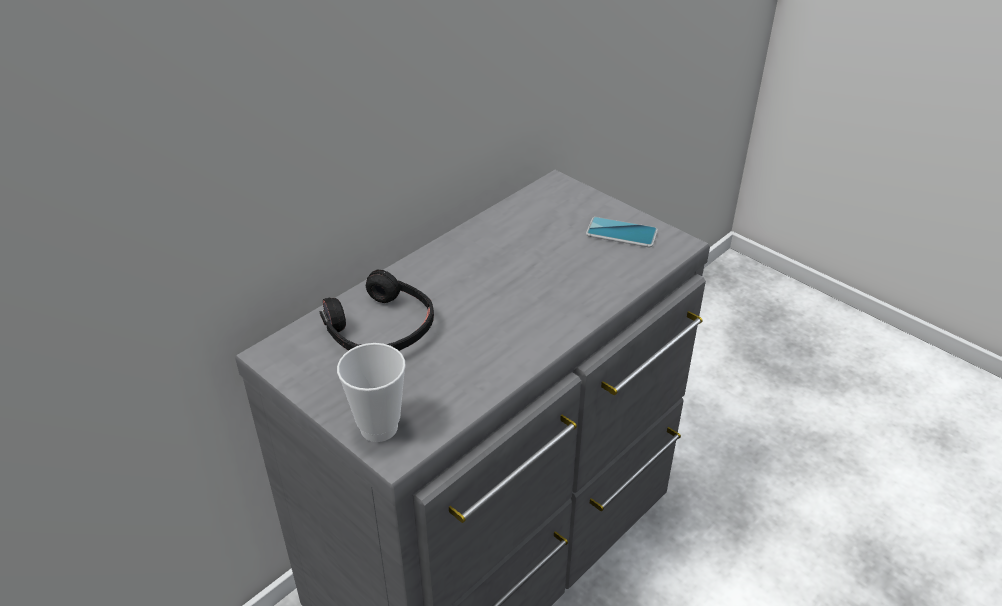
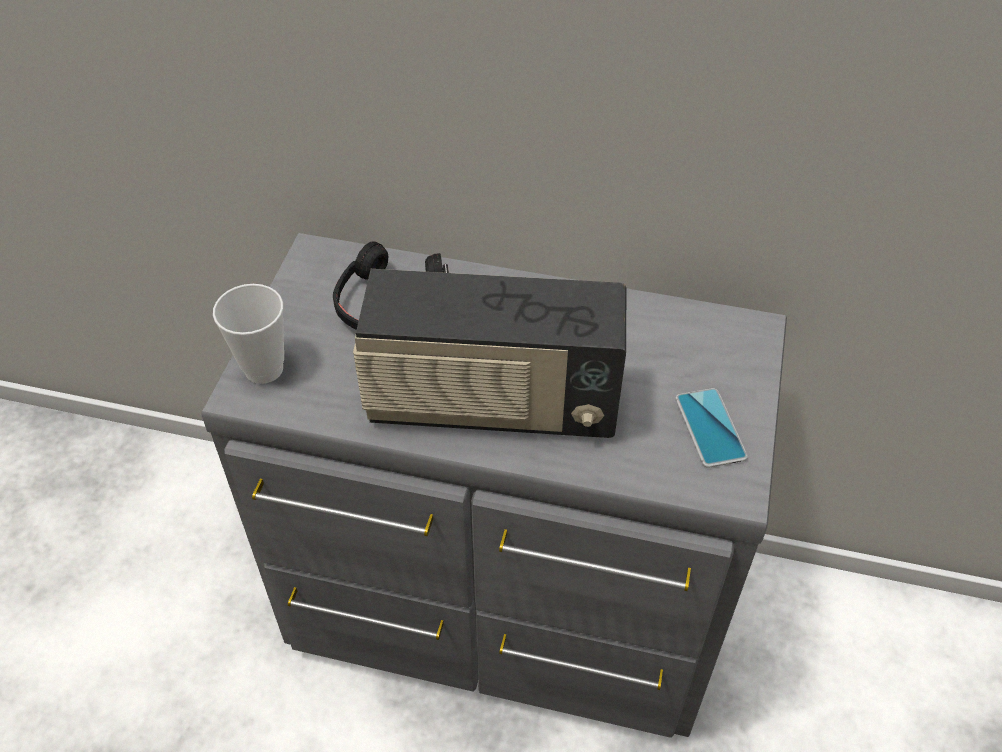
camera: 60 degrees right, 10 degrees up
none -> radio [353,269,626,438]

